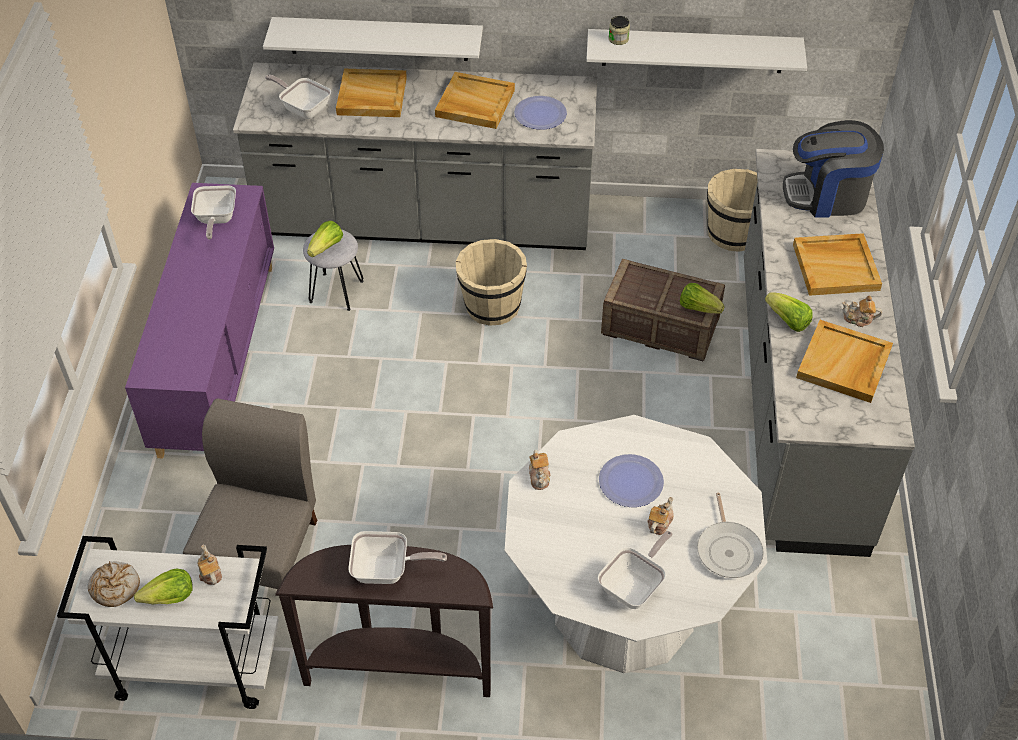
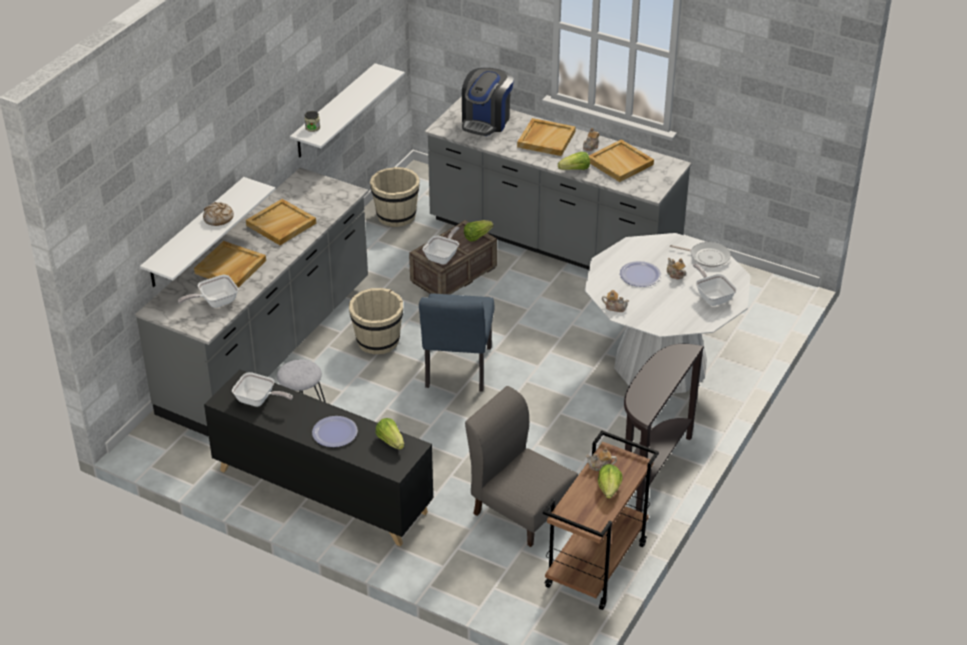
camera: 65 degrees left, 10 degrees down
white cart [57,536,279,709] -> brown cart [543,431,659,610]
bread [88,561,140,607] -> bread moved to [203,202,234,226]
purple cabinet [125,183,274,459] -> black cabinet [204,369,434,547]
lettuce [307,221,343,257] -> lettuce moved to [375,418,404,450]
frying pan [348,531,447,584] -> frying pan moved to [422,227,460,264]
plate [514,96,567,130] -> plate moved to [312,416,358,447]
none -> blue chair [419,293,495,392]

